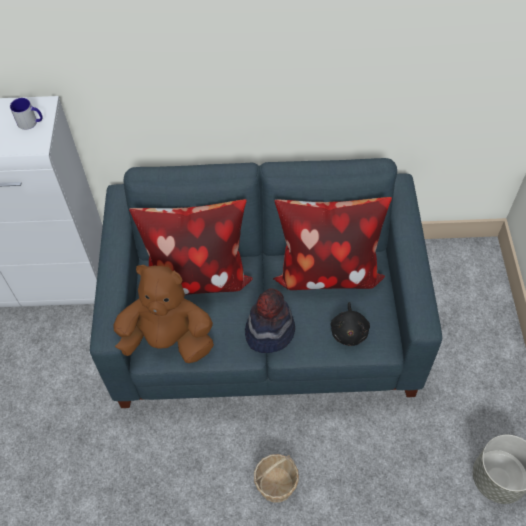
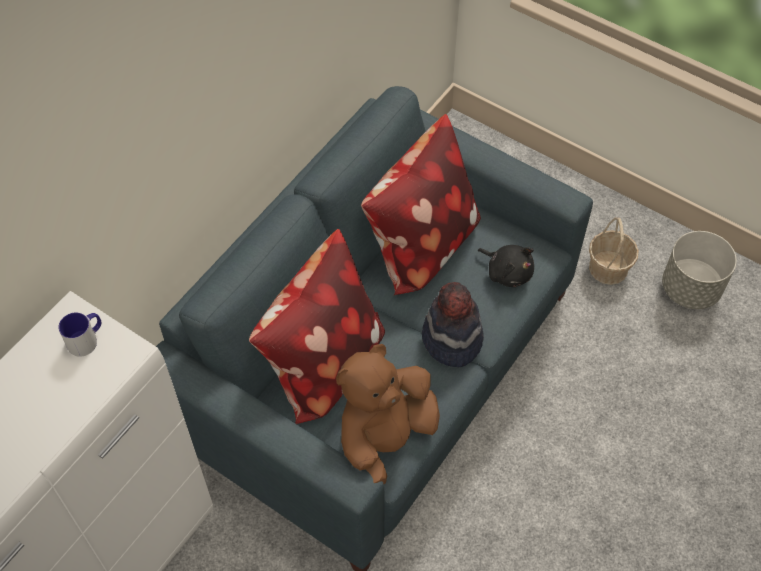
camera: 55 degrees left, 0 degrees up
basket [254,454,299,503] -> basket moved to [589,217,639,285]

